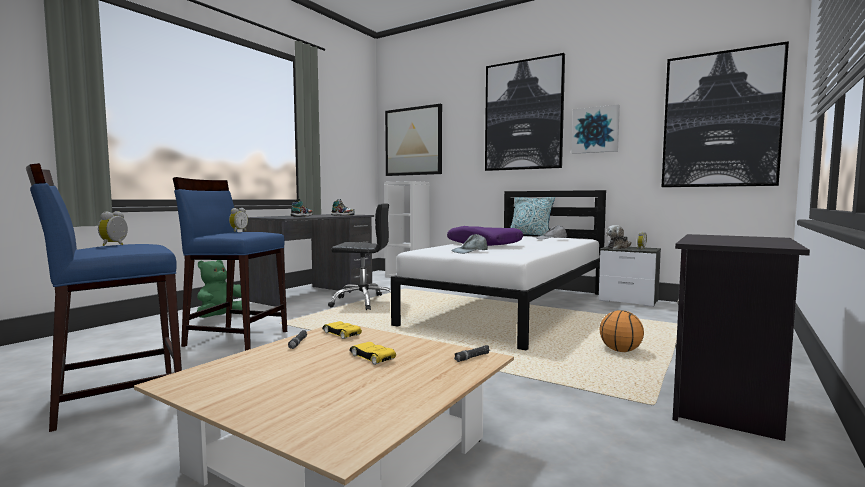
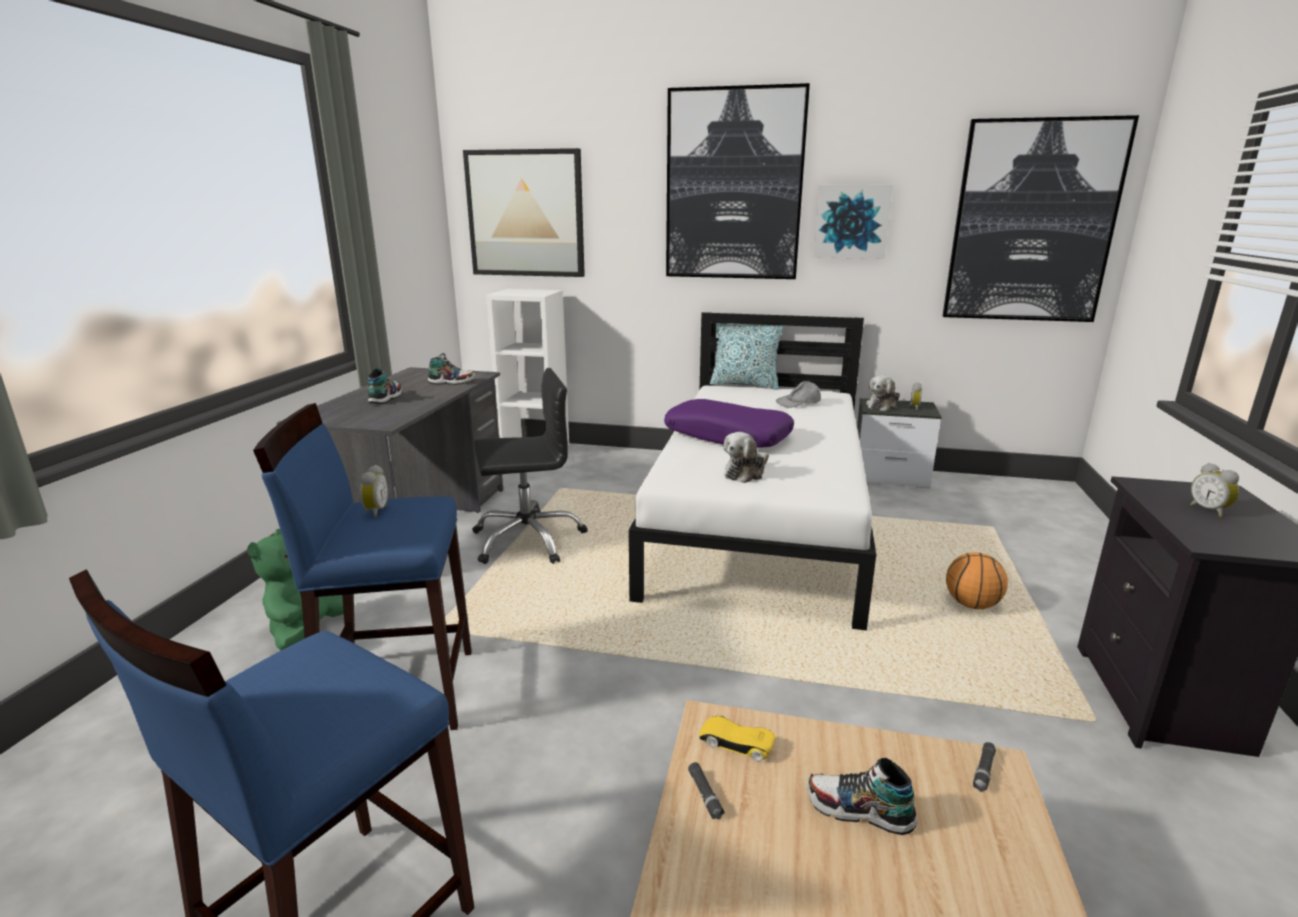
camera: 20 degrees left, 15 degrees up
alarm clock [98,211,128,246] -> alarm clock moved to [1190,463,1239,517]
yellow toy car [349,342,396,365] -> shoe [807,758,917,835]
grey cap [451,234,488,254] -> plush toy [723,432,769,483]

